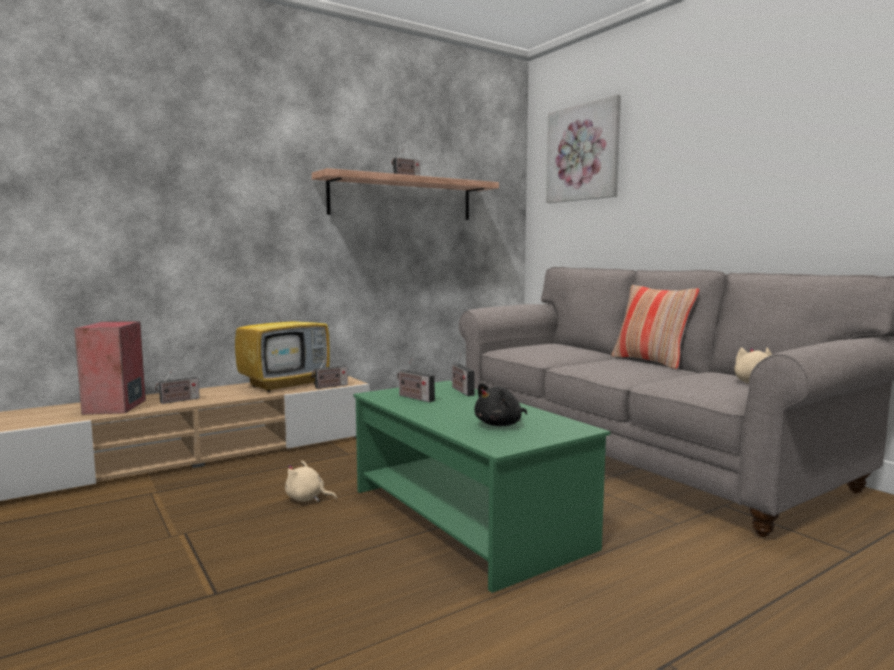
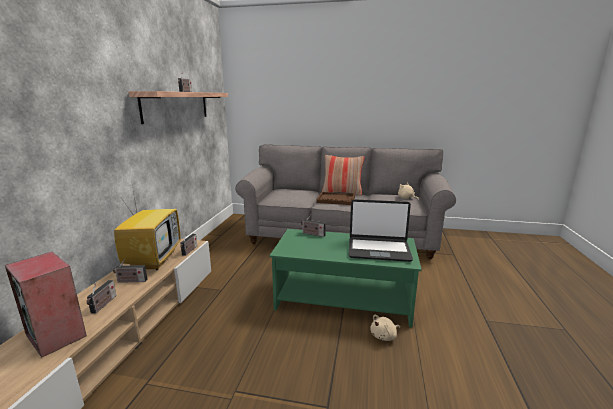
camera: 45 degrees left, 10 degrees up
beige plush toy [285,460,337,502] -> beige plush toy moved to [370,315,400,341]
radio [397,359,435,402] -> radio moved to [113,258,147,283]
black plush toy [474,383,527,426] -> laptop [349,199,413,262]
picture [546,95,621,203] -> none
none -> brown tray [316,192,355,205]

